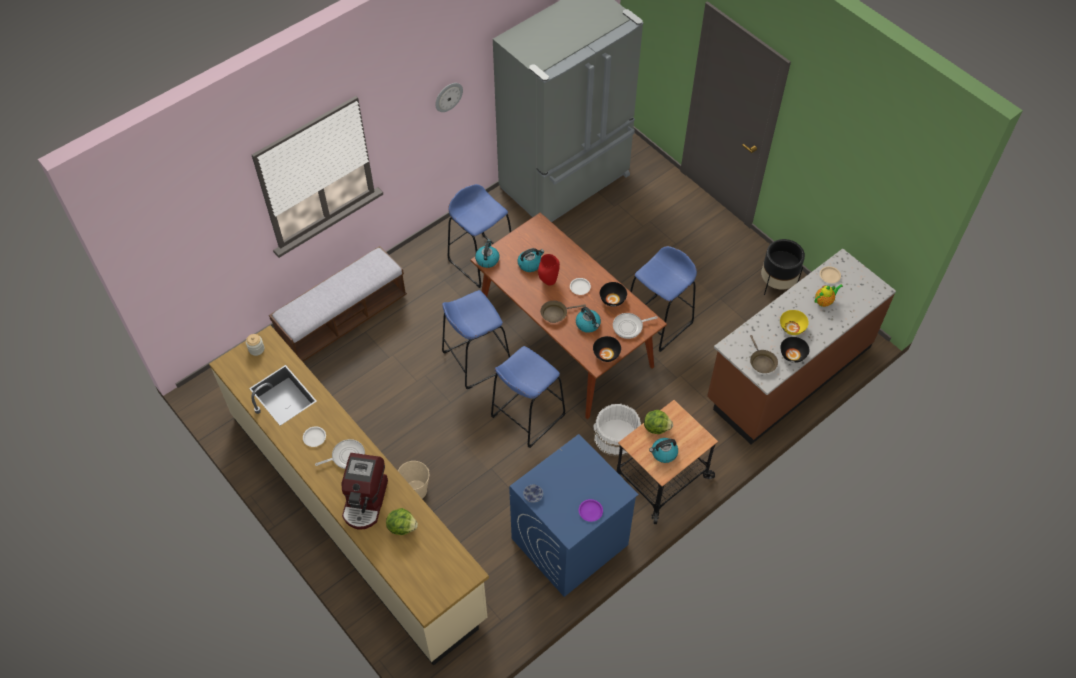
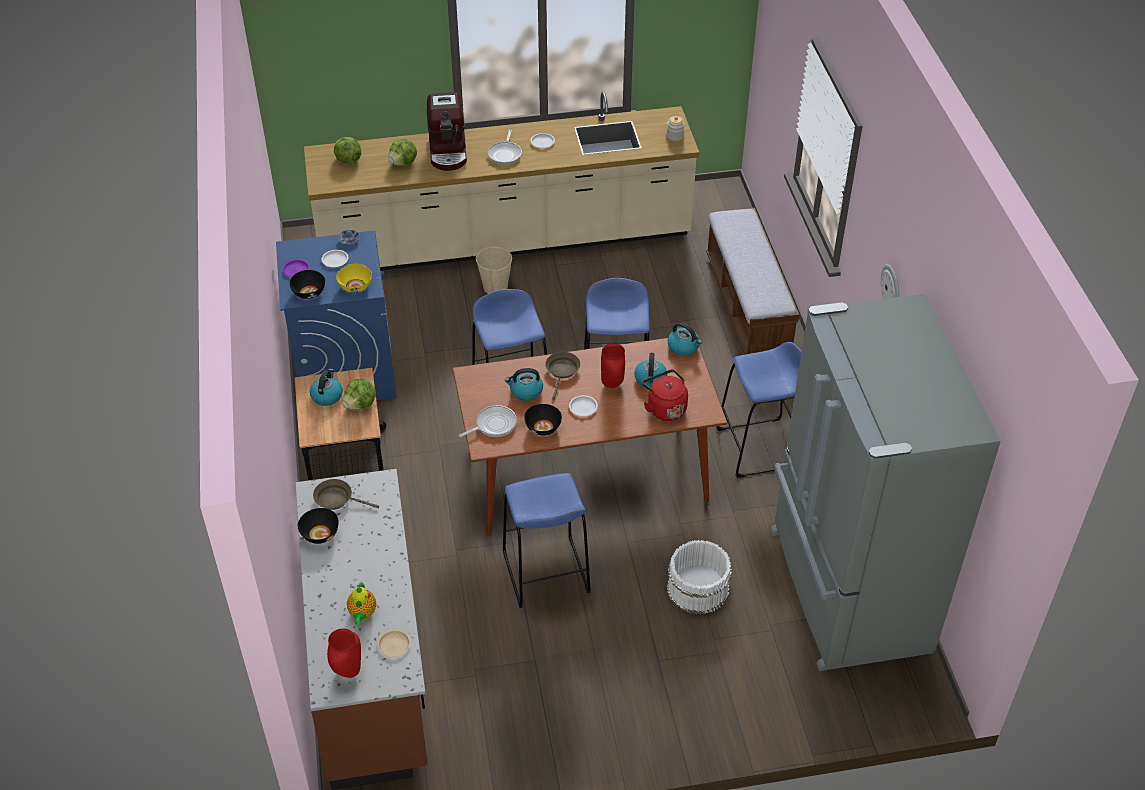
camera: 120 degrees right, 10 degrees down
coffee machine [342,453,388,530] -> coffee machine turned 135 degrees counterclockwise [427,92,467,171]
black bowl [593,336,621,362] -> black bowl moved to [289,270,325,299]
white bucket [594,404,641,457] -> white bucket moved to [667,540,732,614]
frying pan [613,313,658,339] -> frying pan turned 45 degrees clockwise [459,405,517,437]
black planter [761,239,805,295] -> none
yellow bowl [780,310,809,335] -> yellow bowl moved to [336,264,372,293]
none -> white plate [322,250,349,267]
none -> red vase [327,628,361,678]
none -> lettuce [334,137,361,164]
none -> red kettle [642,369,688,421]

